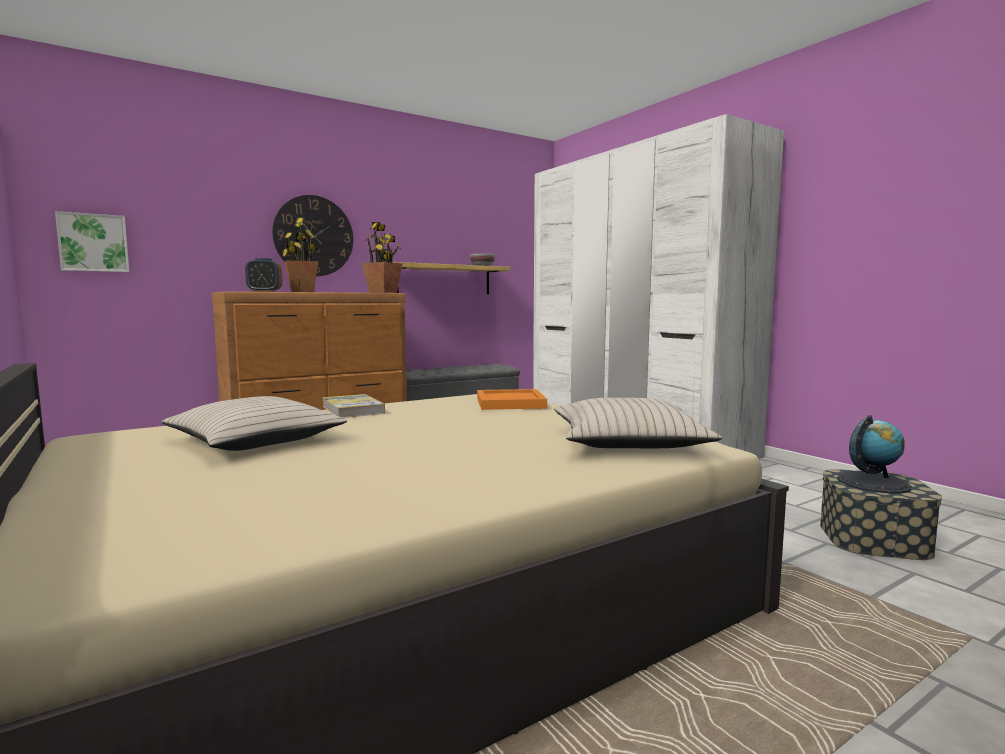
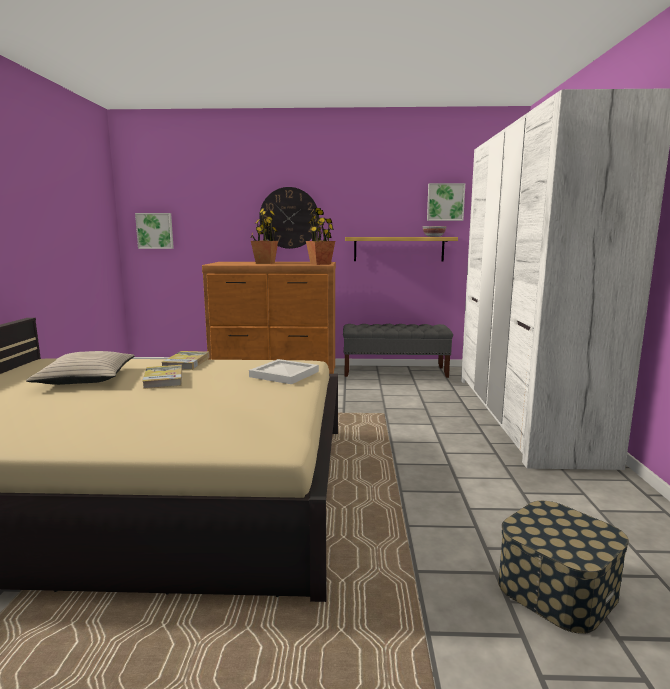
camera: 35 degrees right, 5 degrees up
alarm clock [245,258,283,292] -> none
orange tray [477,389,547,410] -> white tray [249,359,319,384]
beige pillow [554,398,722,448] -> none
globe [837,415,912,494] -> none
none -> book [142,365,182,389]
none -> picture [427,183,465,221]

